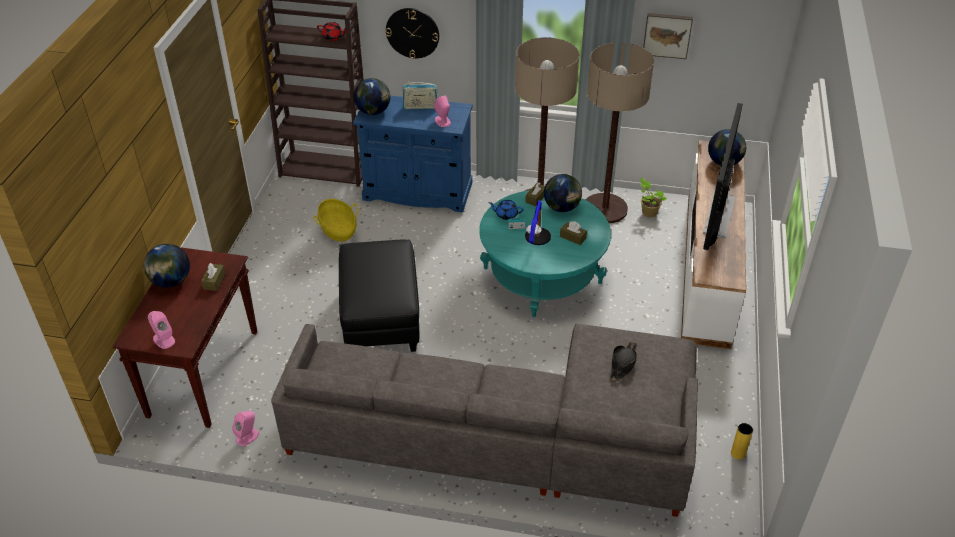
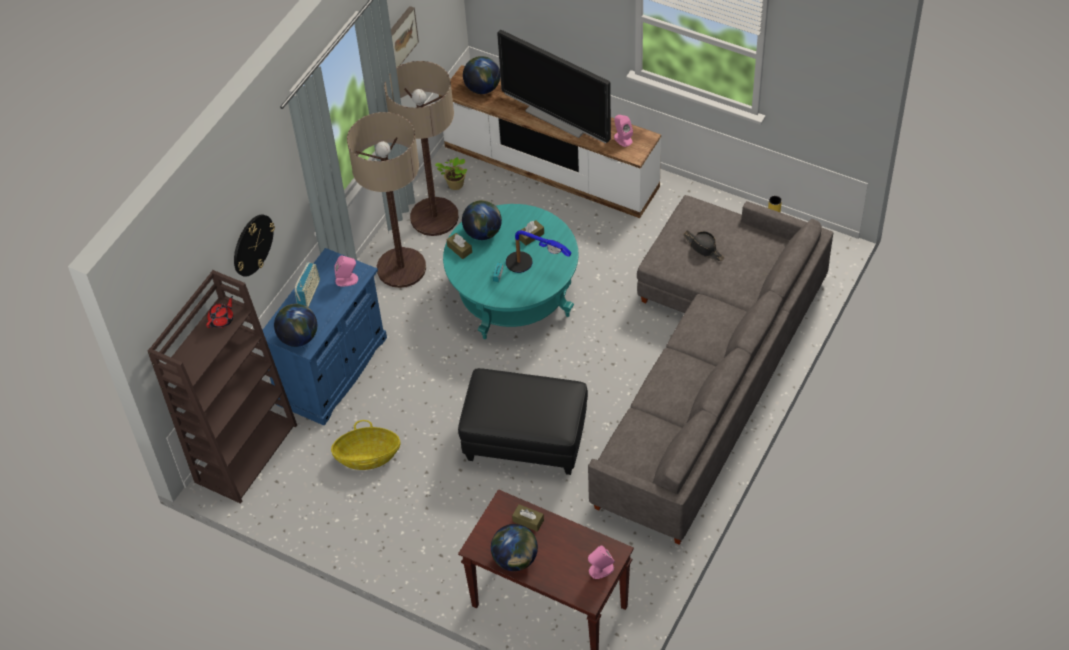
camera: 70 degrees left, 10 degrees up
pink speaker [232,411,259,446] -> pink speaker moved to [614,115,633,147]
blue teapot [488,200,524,220] -> none

